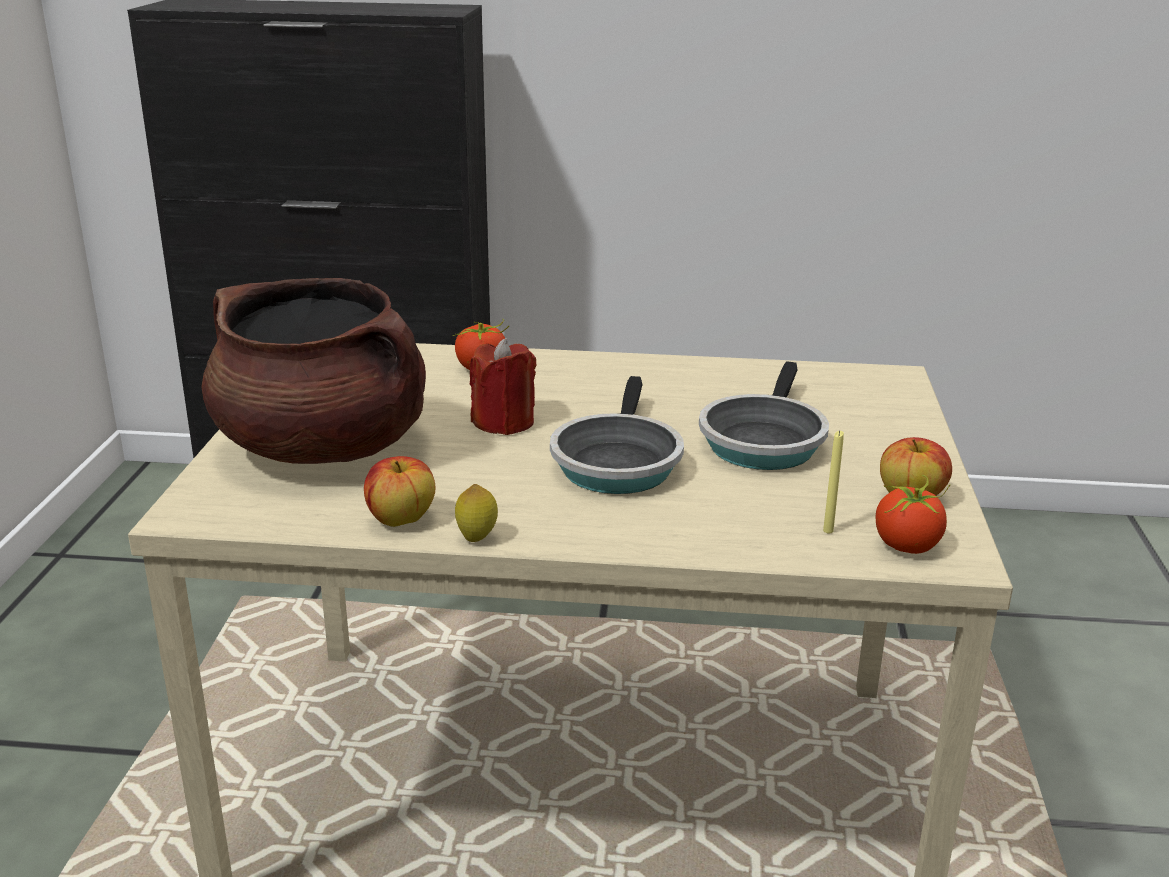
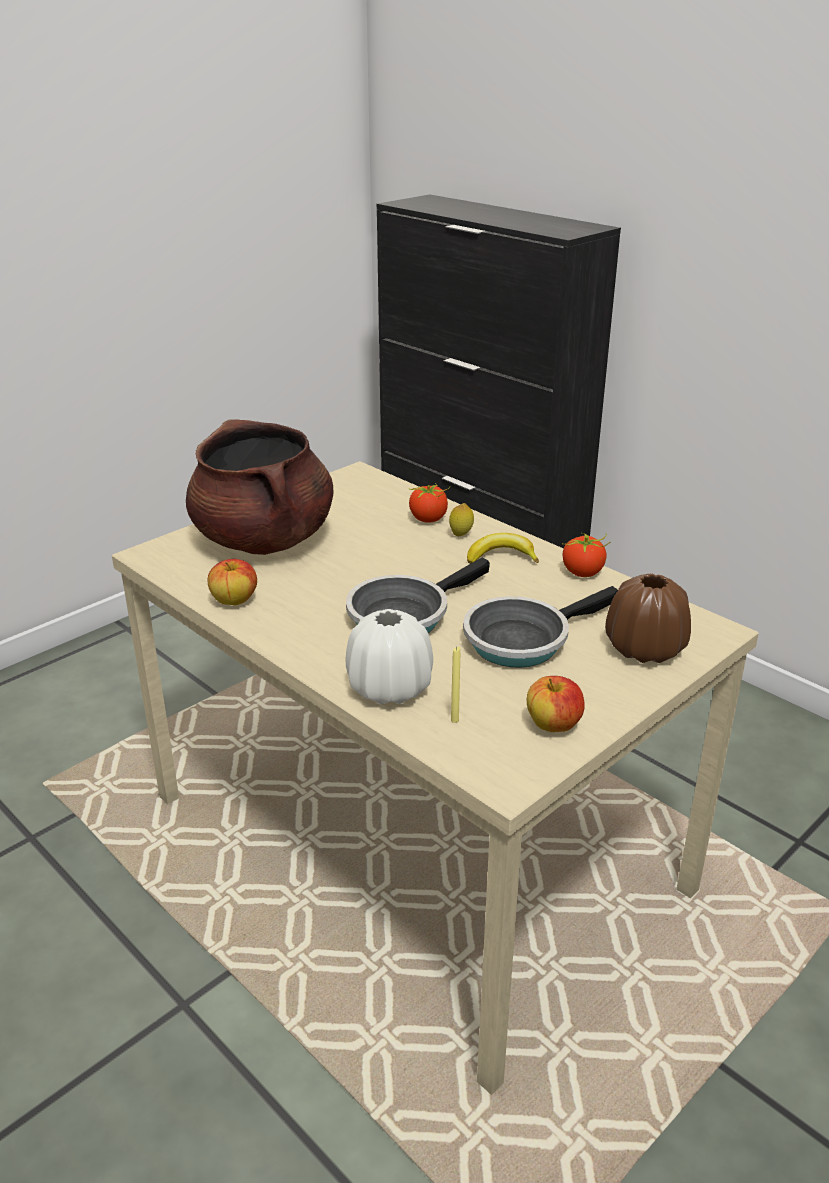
camera: 40 degrees right, 5 degrees up
lemon [455,484,498,542] -> lemon moved to [449,503,474,536]
red candle [469,338,537,435] -> none
tomato [876,475,950,554] -> tomato moved to [563,532,610,577]
none -> white vase [345,609,433,704]
none -> banana [467,533,539,564]
none -> brown vase [605,574,691,663]

